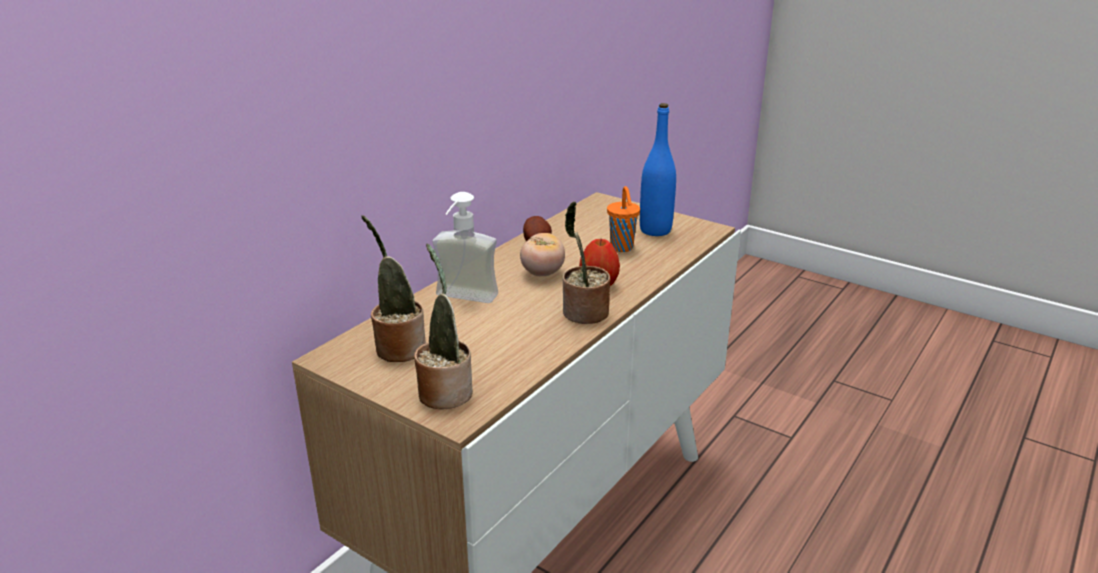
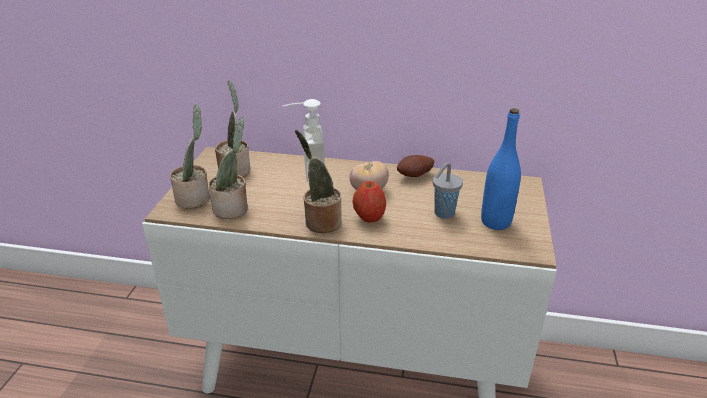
camera: 65 degrees right, 5 degrees up
orange cup [607,186,640,252] -> grey cup [433,162,463,219]
none -> potted plant [208,118,248,219]

